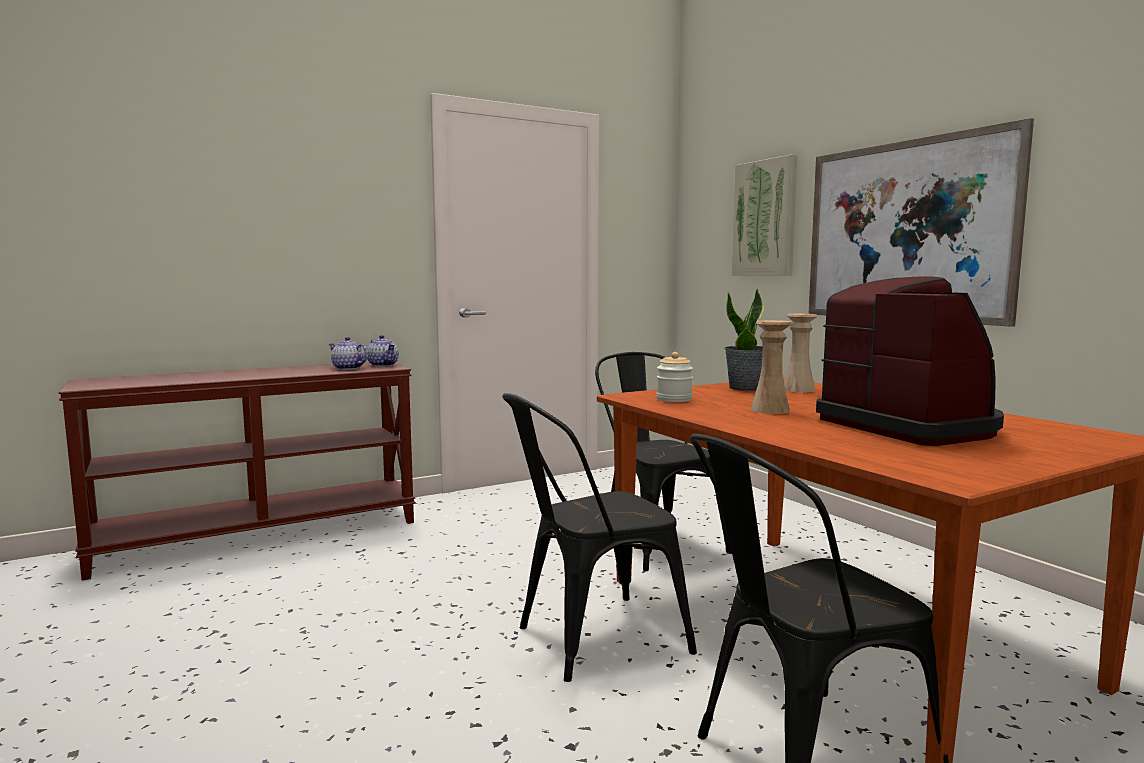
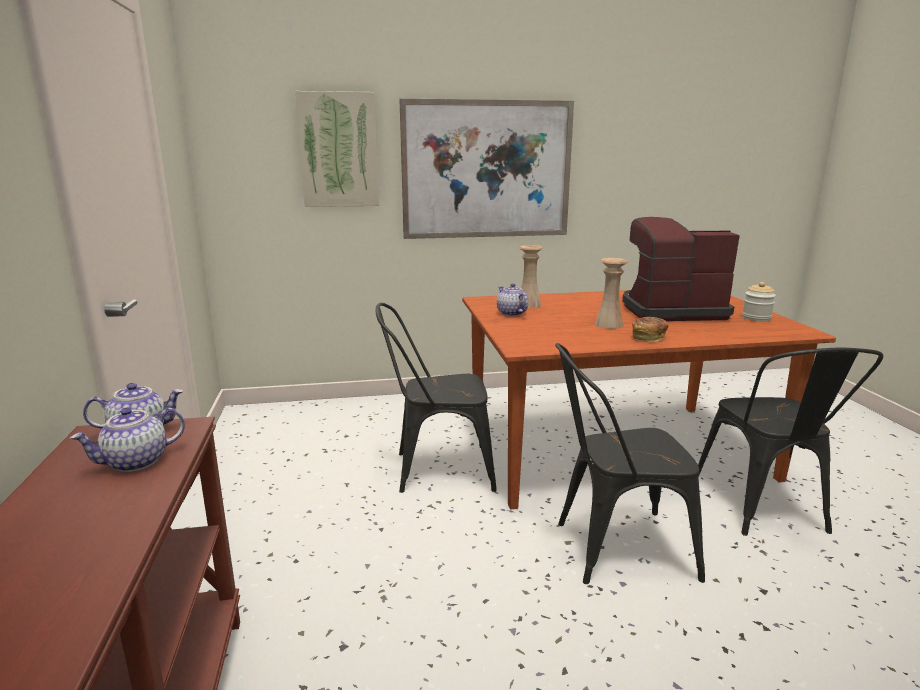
camera: 70 degrees left, 10 degrees up
black chair [502,393,697,682] -> black chair turned 90 degrees clockwise [555,343,705,584]
jar [657,352,693,402] -> jar moved to [742,282,776,321]
potted plant [725,288,764,391] -> teapot [497,283,528,316]
none -> bread [632,317,668,341]

